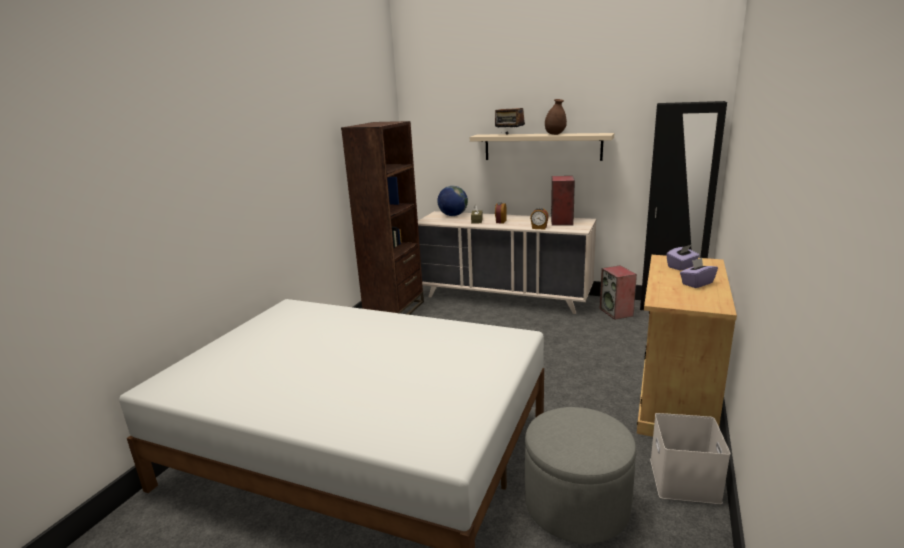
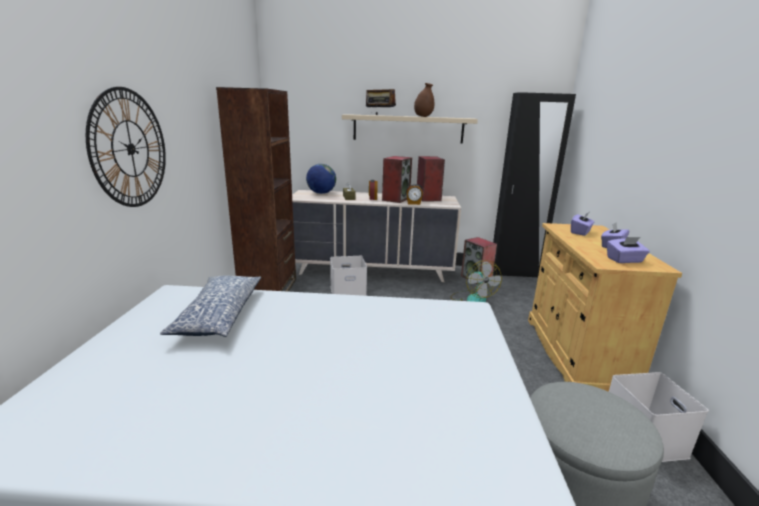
camera: 20 degrees left, 0 degrees up
none -> wall clock [86,87,166,207]
none -> pillow [160,275,261,337]
none -> white storage box [330,256,367,296]
none -> speaker [382,156,412,203]
none -> fan [450,260,502,302]
none -> purple tissue box [607,237,650,263]

